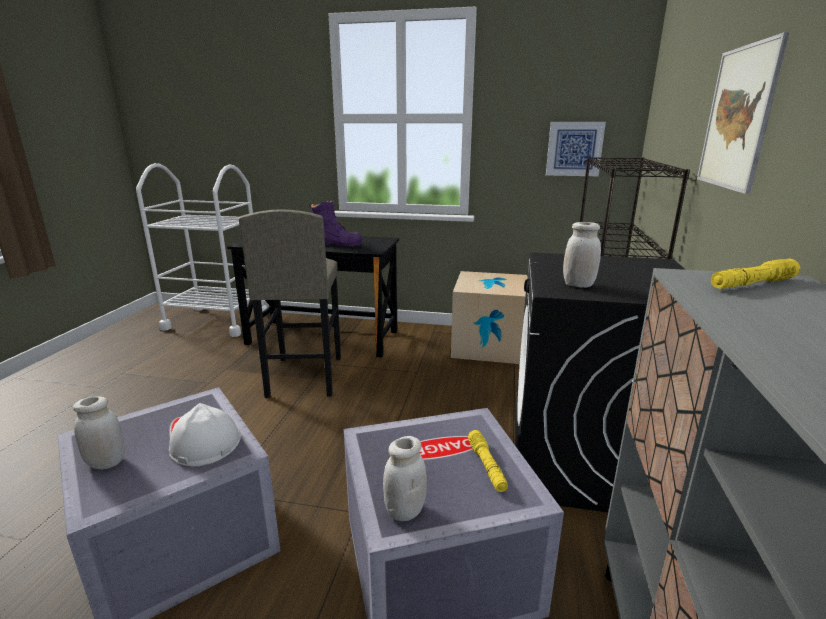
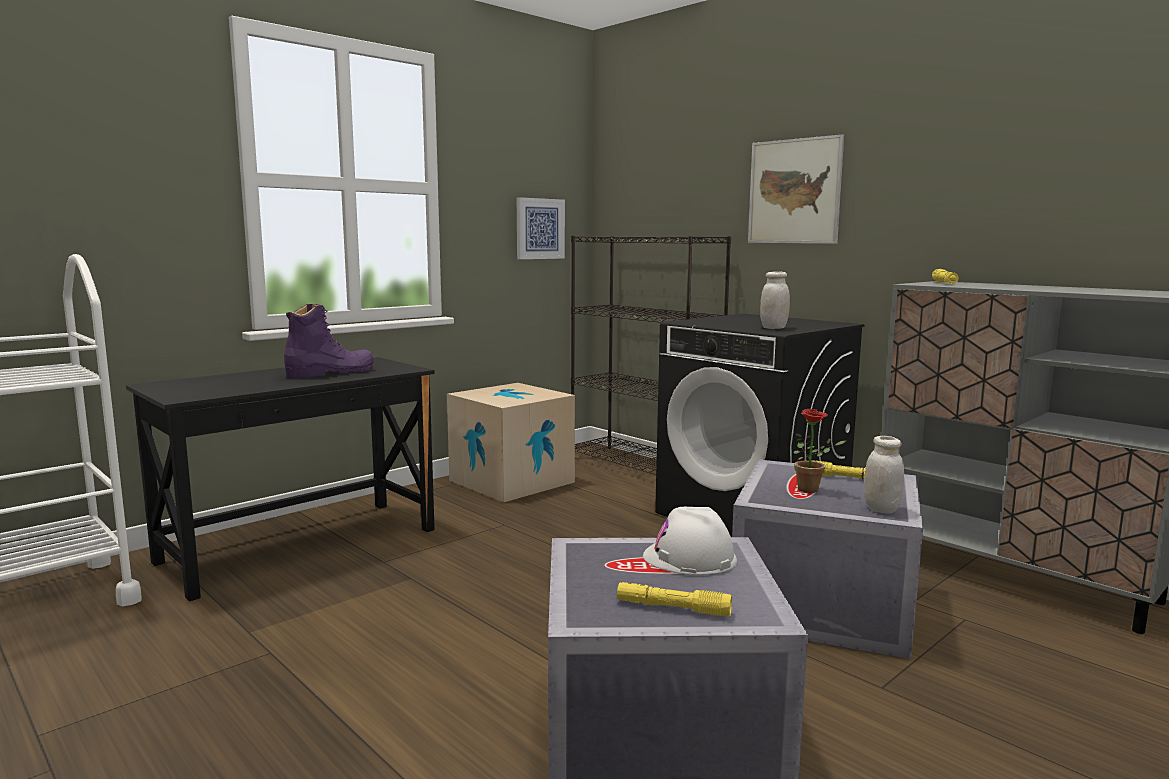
camera: 55 degrees left, 10 degrees down
white jar [73,396,124,469] -> yellow flashlight [617,582,732,616]
grey stool [239,209,341,398] -> none
none -> potted plant [793,409,846,493]

